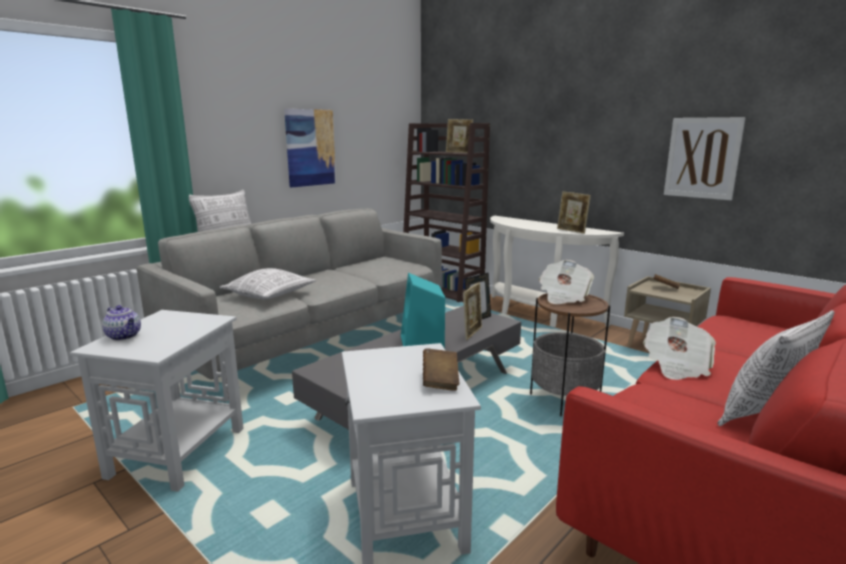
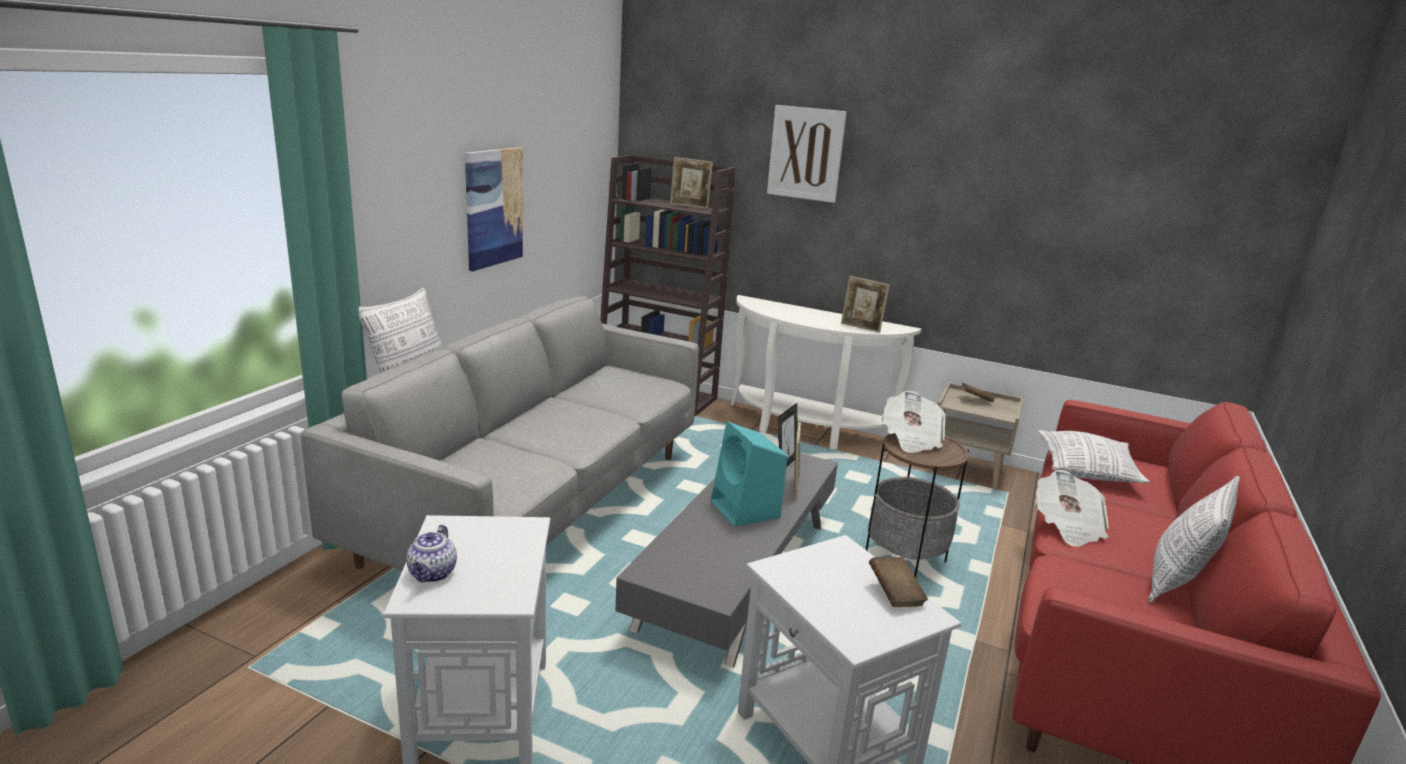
camera: 20 degrees left, 5 degrees up
teapot [102,305,141,341] -> teapot turned 75 degrees clockwise [406,525,457,582]
pillow [219,268,316,299] -> pillow moved to [1038,430,1150,483]
picture [664,117,746,200] -> picture moved to [767,105,847,203]

